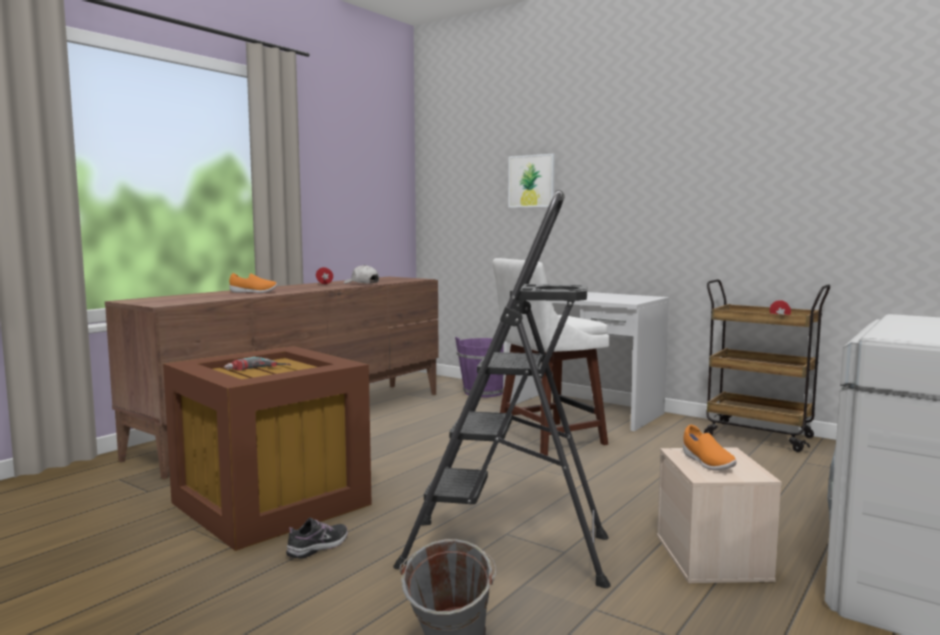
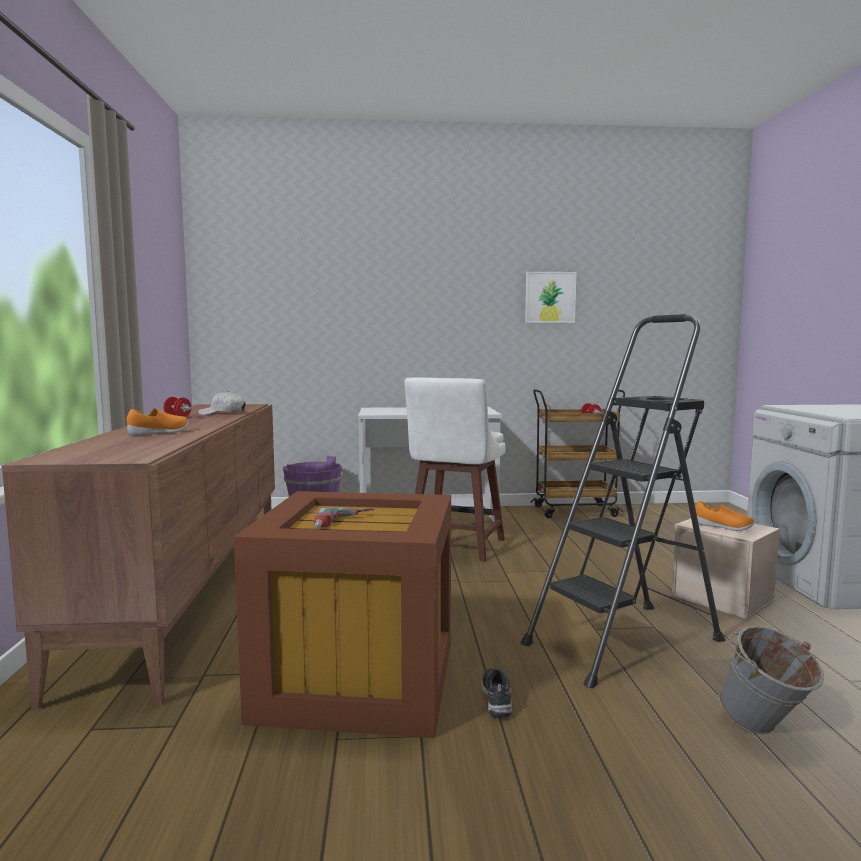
camera: 40 degrees left, 0 degrees up
picture [508,154,555,208] -> picture moved to [525,272,577,323]

